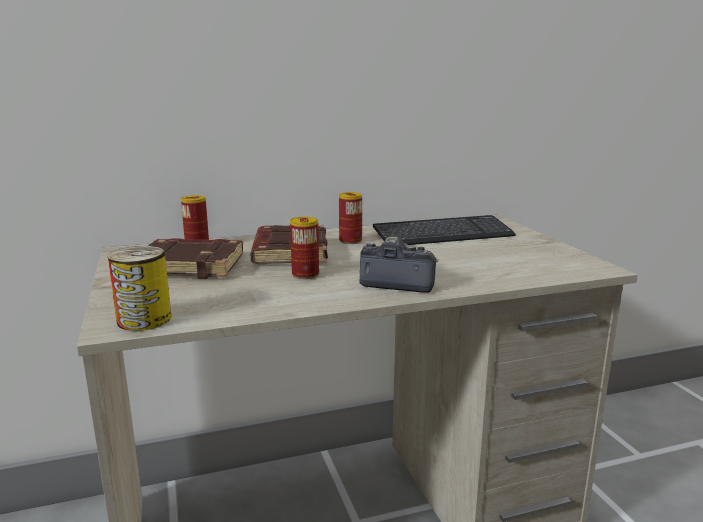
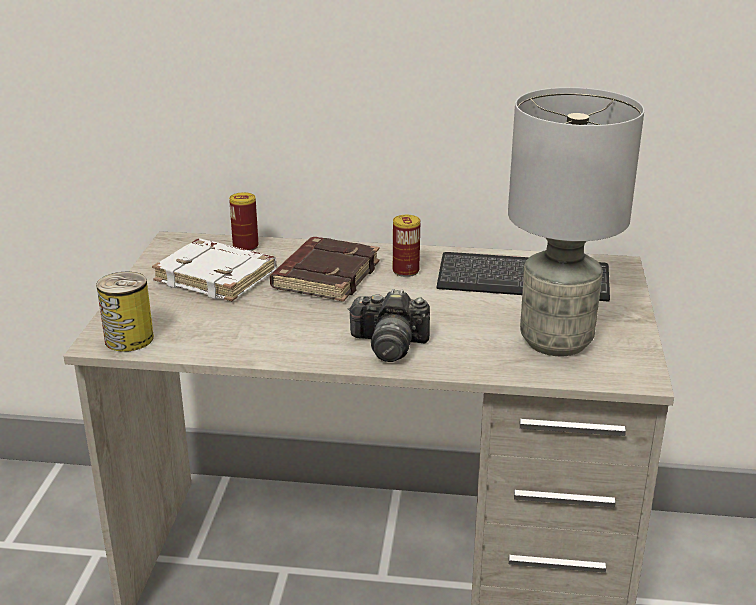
camera: 25 degrees right, 10 degrees up
brown book [148,238,243,279] -> white book [152,239,277,301]
can [290,217,319,279] -> none
camera [360,237,439,293] -> camera turned 150 degrees clockwise [347,289,430,362]
none -> grey table lamp [508,87,645,356]

